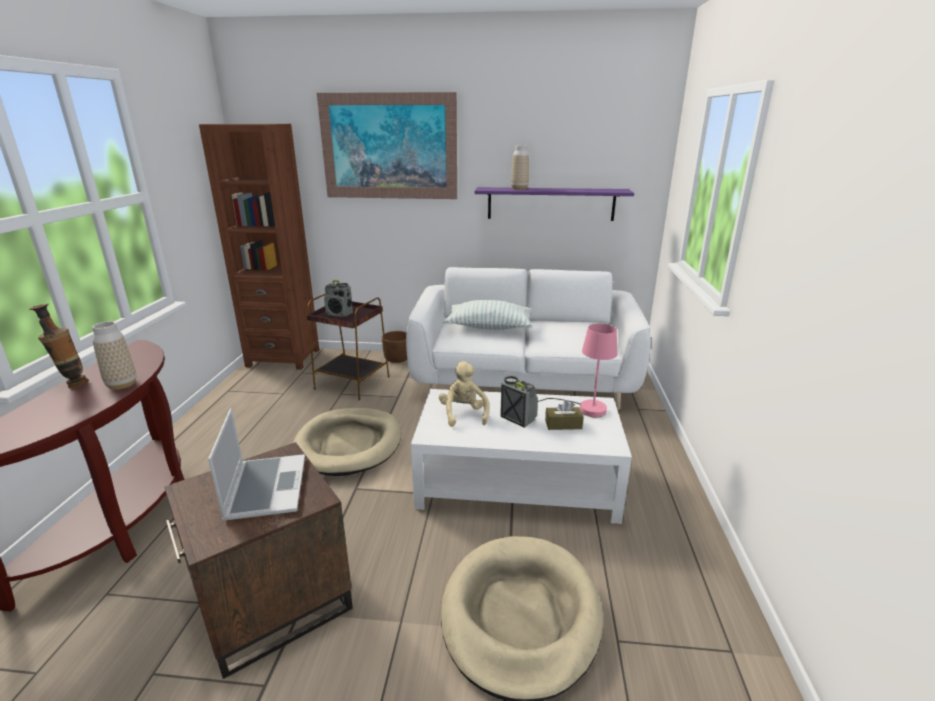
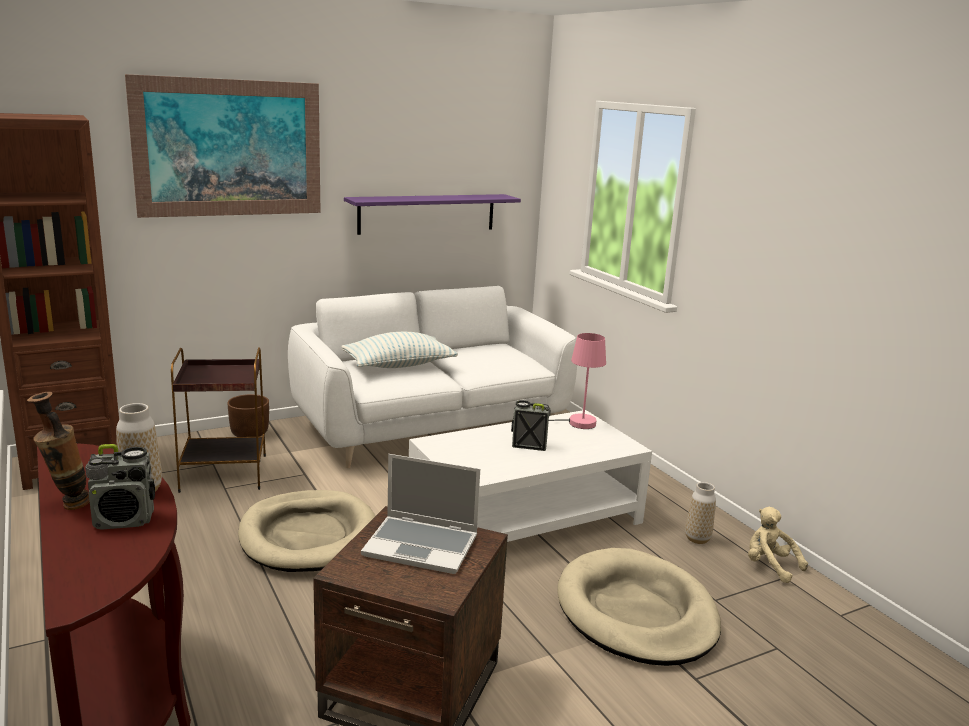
camera: 35 degrees left, 5 degrees down
laptop [208,408,305,521] -> laptop turned 150 degrees clockwise [361,454,480,574]
radio [324,280,353,317] -> radio moved to [85,444,155,530]
beige plush toy [439,361,489,427] -> beige plush toy moved to [748,507,808,583]
vase [511,145,529,190] -> vase moved to [685,482,716,544]
brown tissue box [545,400,584,430] -> none

